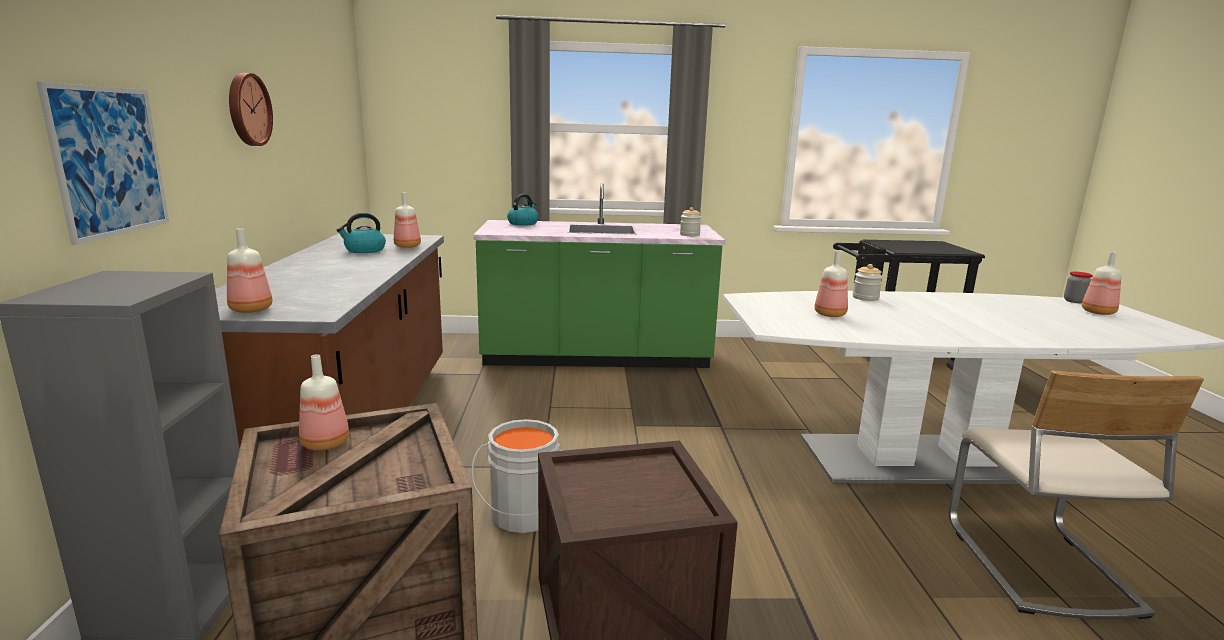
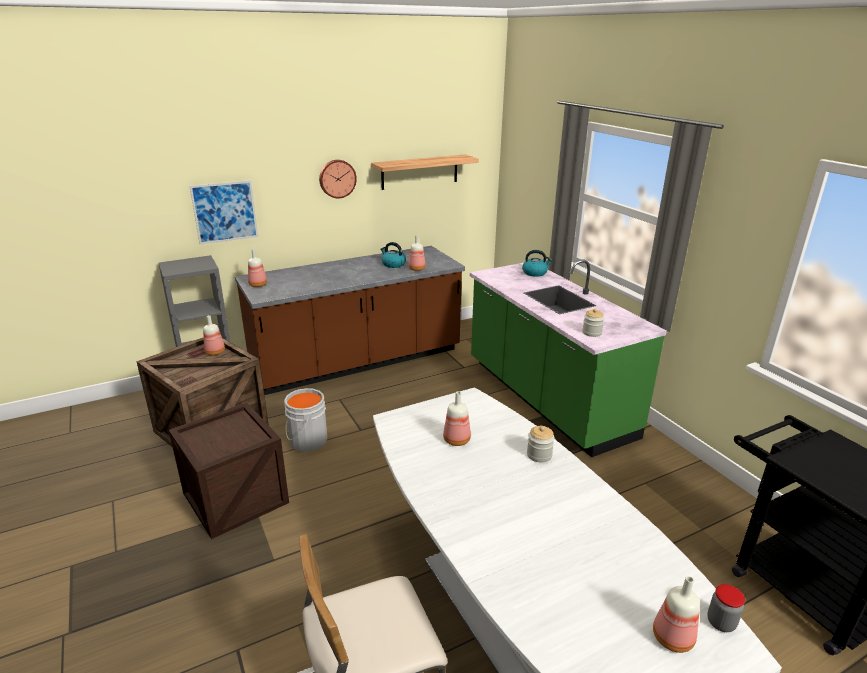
camera: 65 degrees right, 10 degrees up
none -> shelf [371,154,479,190]

